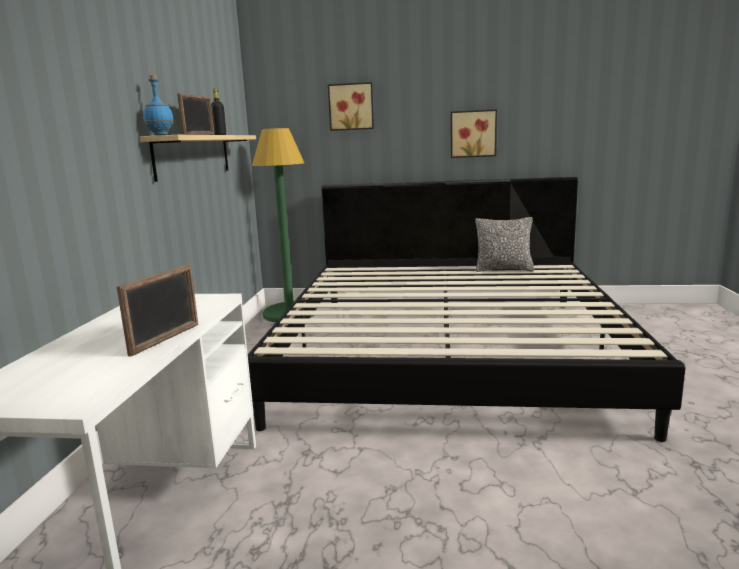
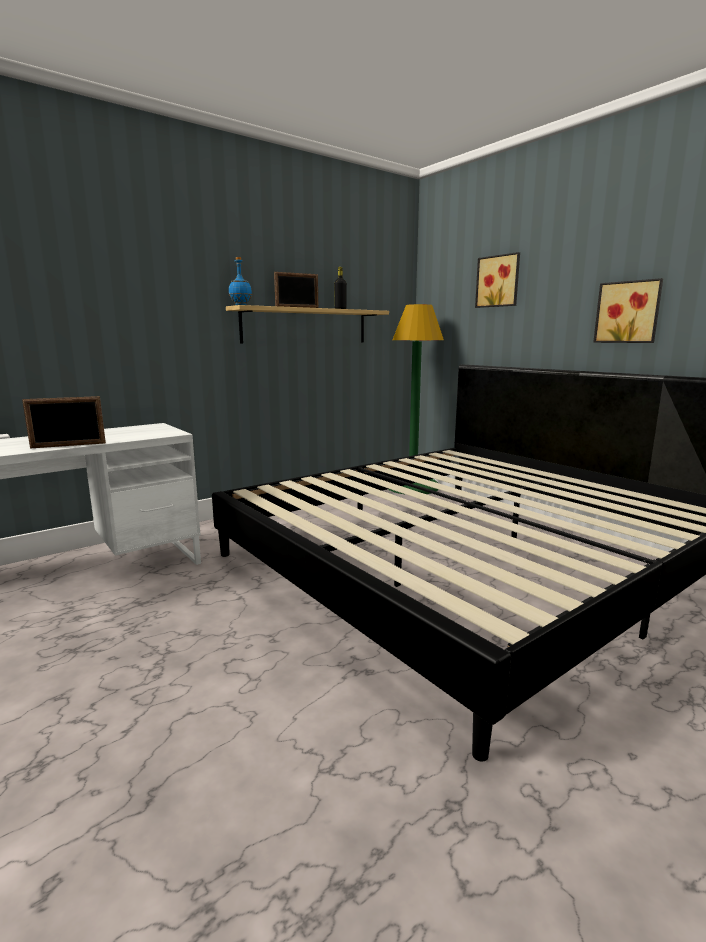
camera: 45 degrees right, 0 degrees up
pillow [475,217,534,272] -> none

